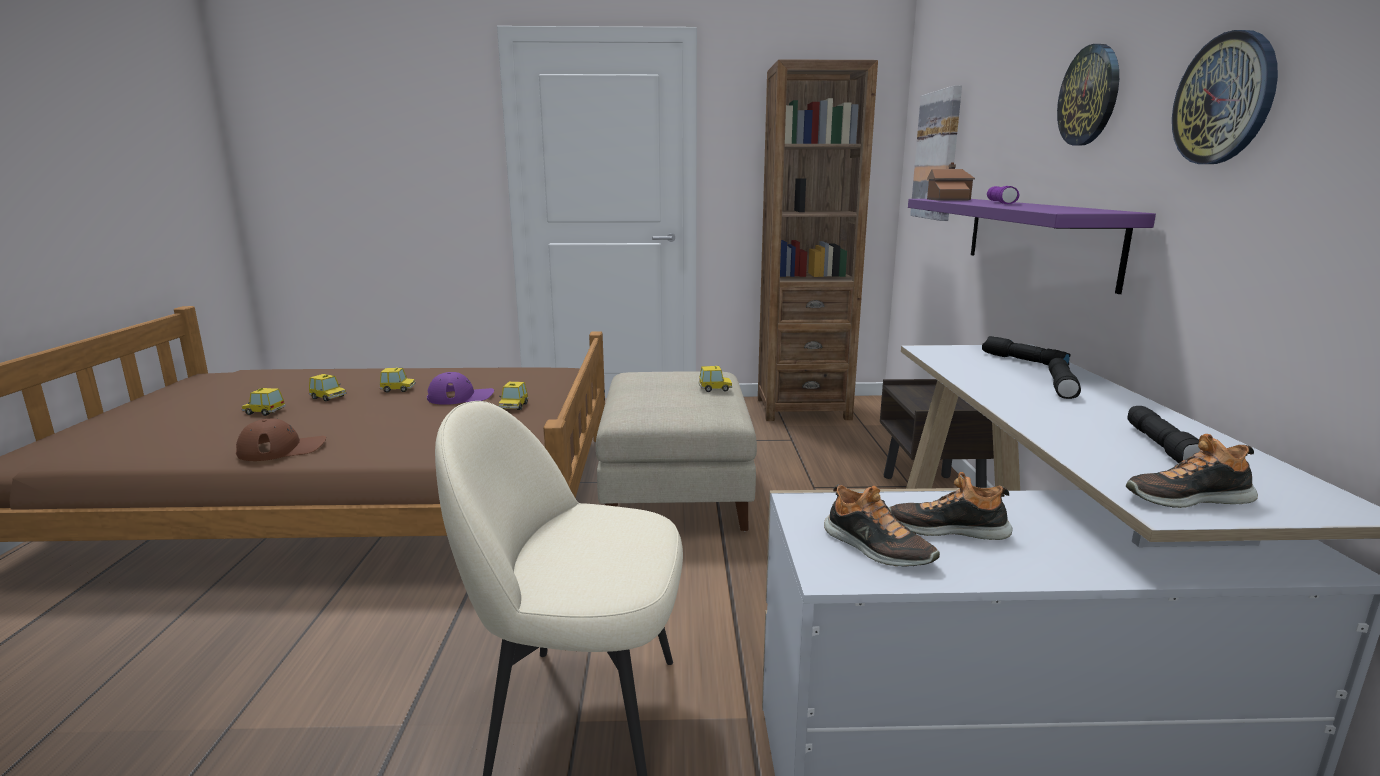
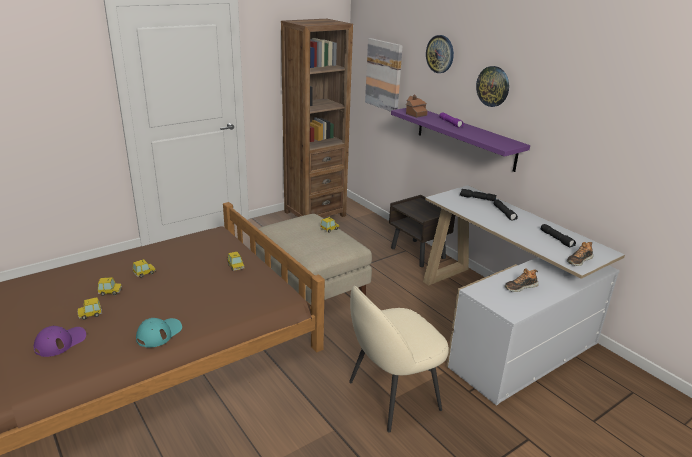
camera: 35 degrees left, 10 degrees up
brown cap [236,419,326,461] -> turquoise cap [136,318,182,348]
purple cap [427,372,494,405] -> purple cap moved to [33,326,86,357]
shoe [824,484,940,567] -> none
wall clock [1172,30,1278,164] -> wall clock moved to [426,35,454,73]

